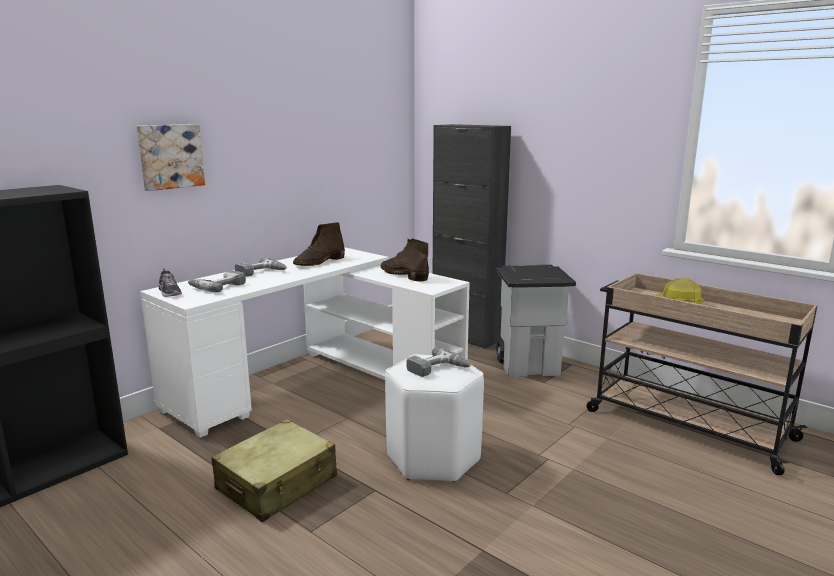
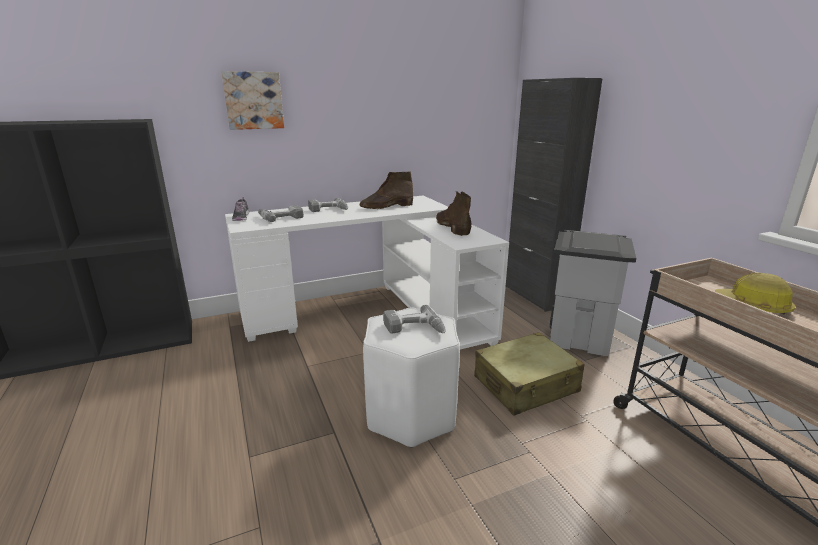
camera: 25 degrees right, 5 degrees up
beige suitcase [211,419,337,522] -> beige suitcase moved to [474,332,585,416]

